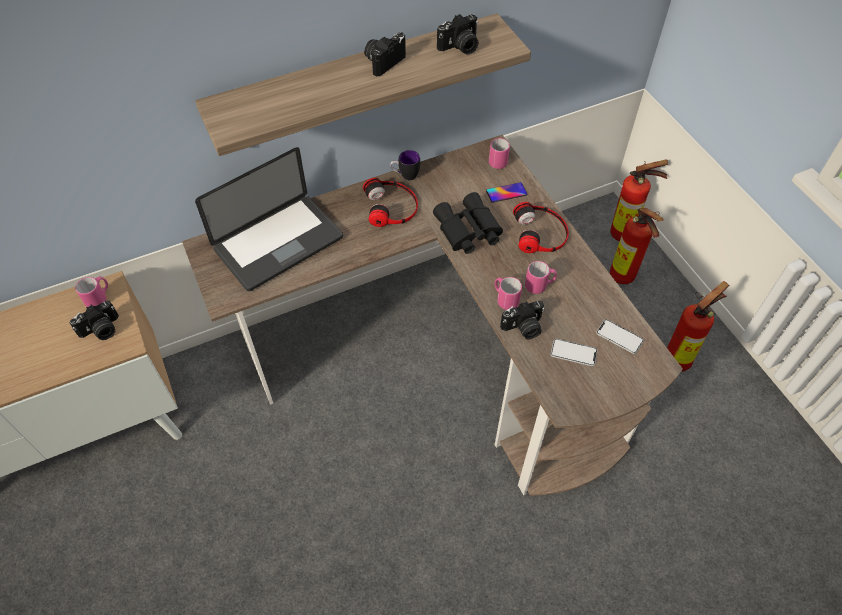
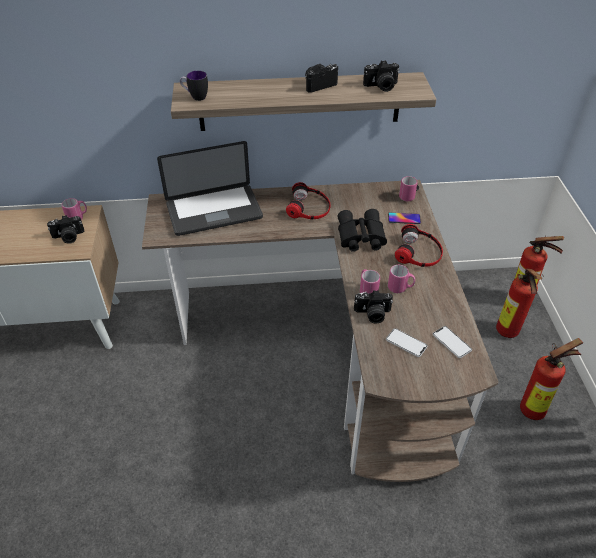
camera: 20 degrees right, 10 degrees down
mug [390,150,420,180] -> mug moved to [180,71,208,101]

